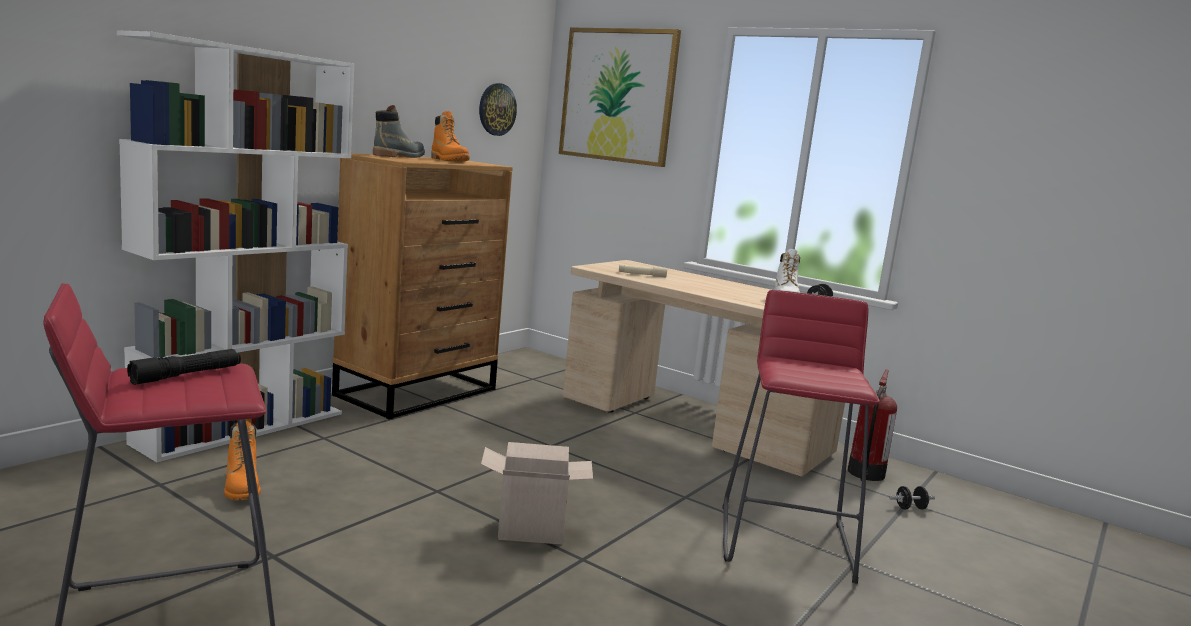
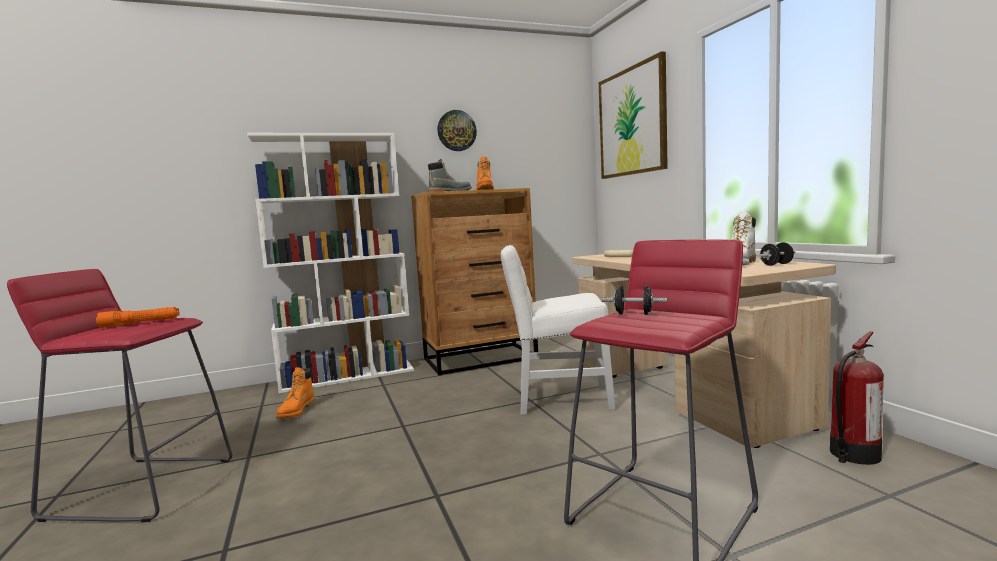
camera: 35 degrees right, 5 degrees down
black flashlight [127,349,241,385] -> orange flashlight [96,307,180,328]
wall clock [479,83,517,136] -> wall clock moved to [438,110,477,151]
cardboard box [481,442,593,544] -> none
black dumbbell [889,486,935,510] -> black dumbbell moved to [601,285,667,315]
none -> white chair [501,245,616,415]

